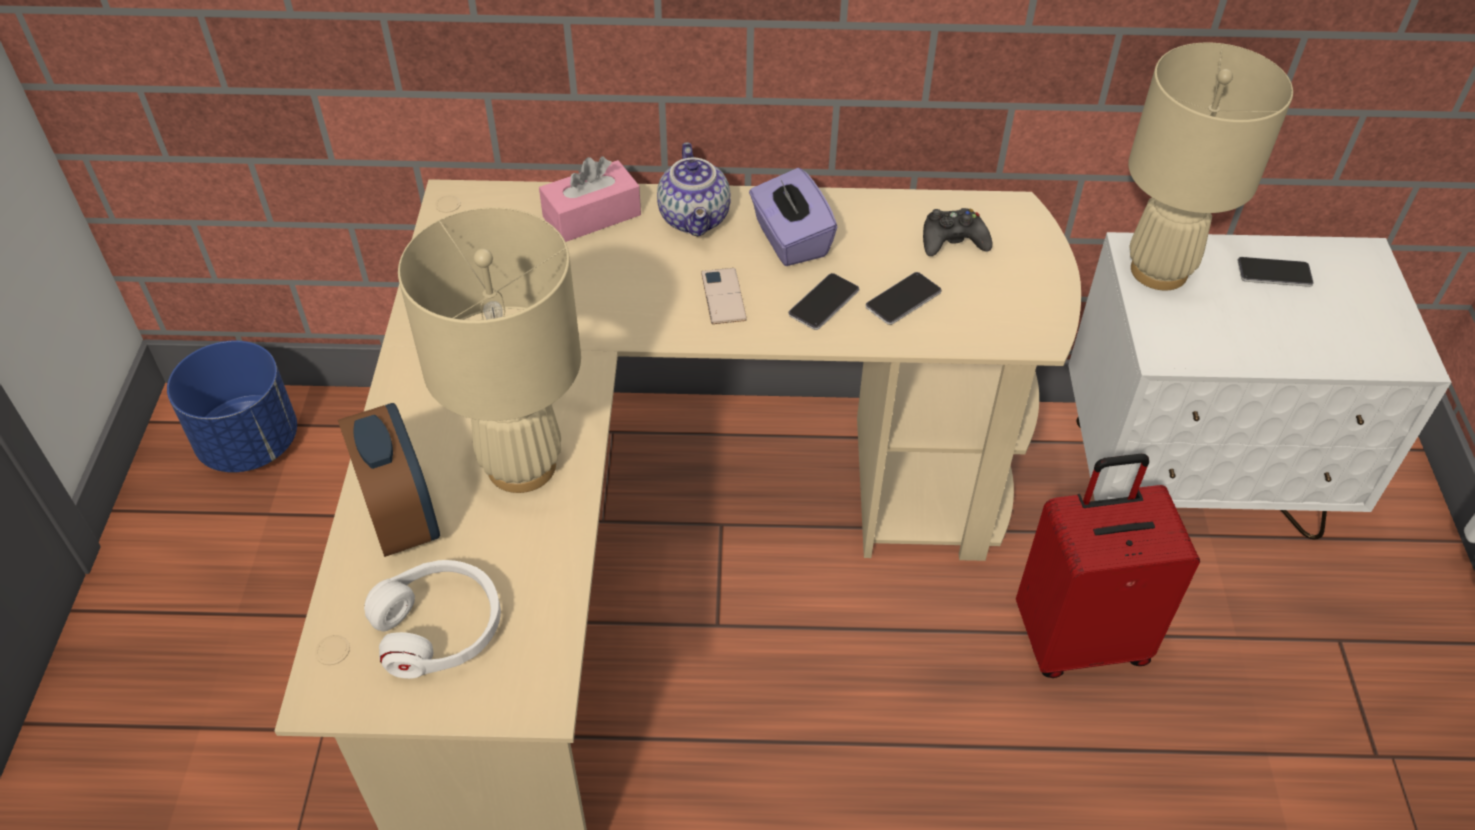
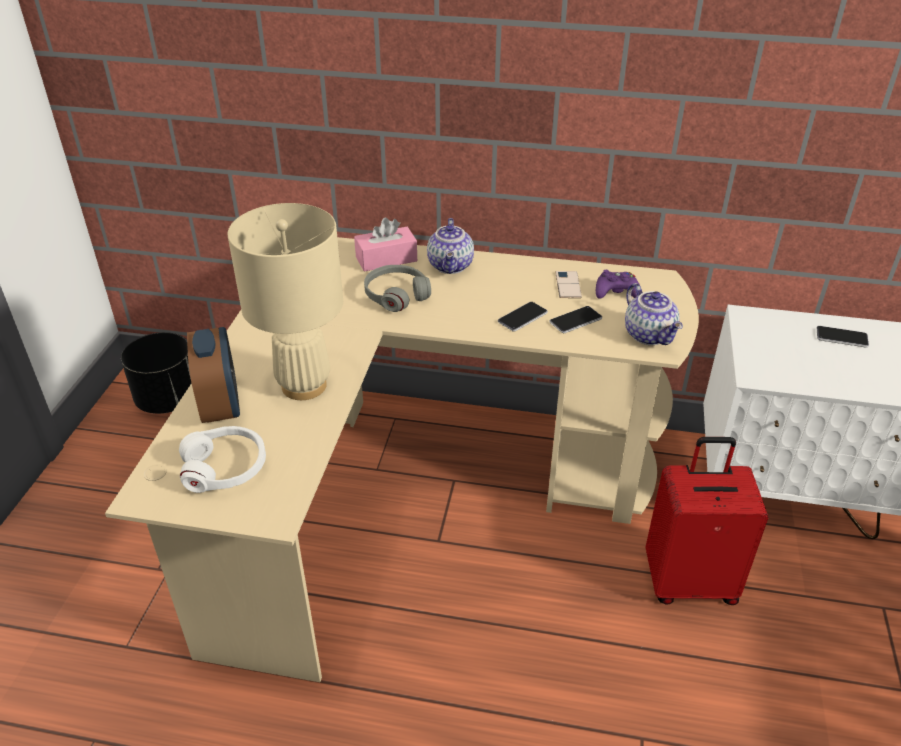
camera: 10 degrees right, 10 degrees down
blue planter [167,340,297,473] -> black planter [121,332,191,414]
phone [701,268,747,324] -> phone moved to [555,271,582,298]
purple tissue box [749,168,837,266] -> none
black game controller [923,208,992,256] -> purple game controller [596,270,640,299]
beige table lamp [1128,42,1293,290] -> none
none -> grey headphones [364,265,431,312]
none -> teapot [625,283,683,345]

